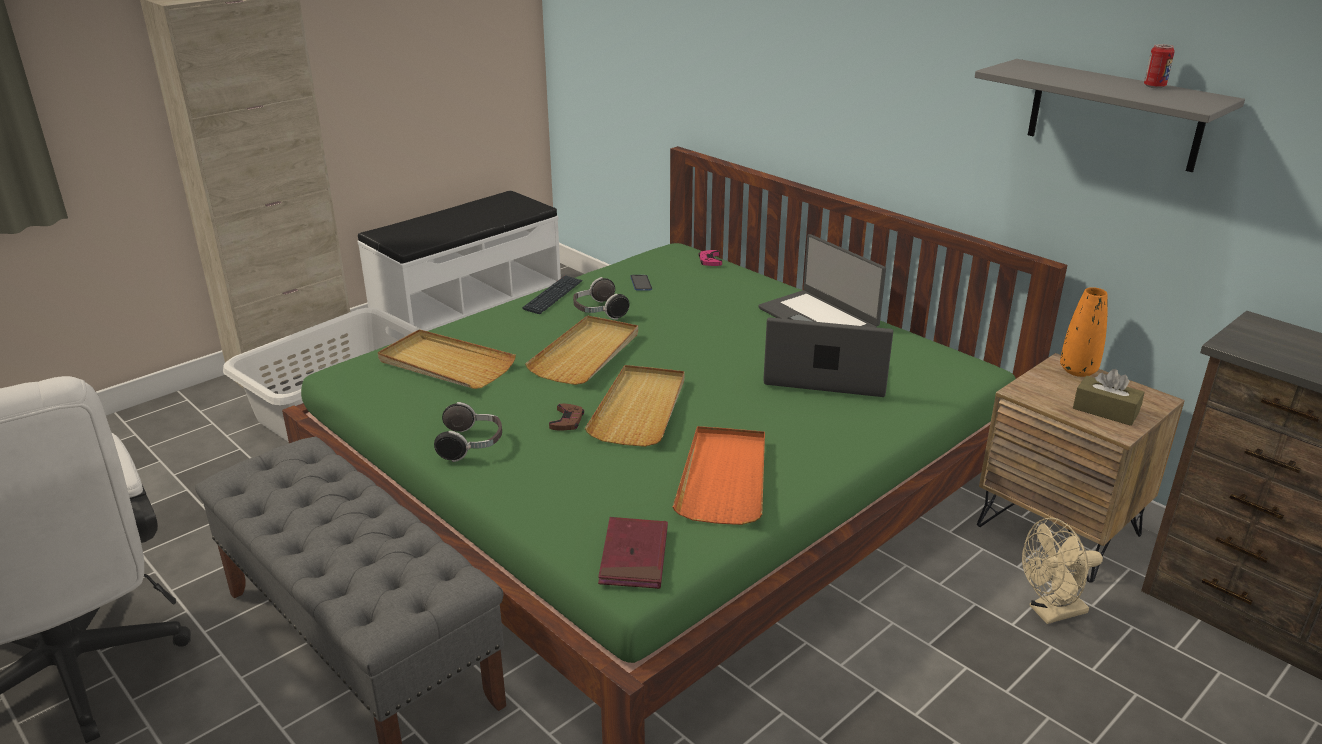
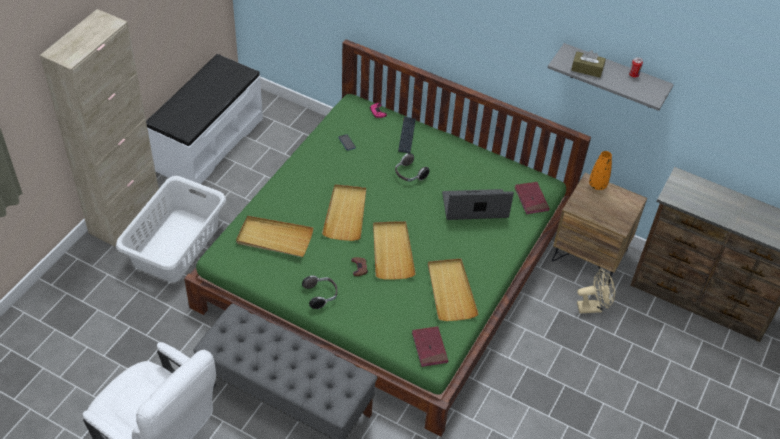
camera: 20 degrees left, 20 degrees up
keyboard [522,275,583,314] -> keyboard moved to [398,117,416,153]
headphones [573,277,630,320] -> headphones moved to [395,153,429,181]
orange tray [673,426,765,525] -> beige tray [428,259,478,321]
laptop [758,234,886,327] -> none
beige fan [1022,518,1103,624] -> beige fan turned 150 degrees counterclockwise [577,268,615,313]
brown tissue box [1073,369,1145,426] -> brown tissue box moved to [571,50,606,78]
none -> red book [515,182,550,214]

